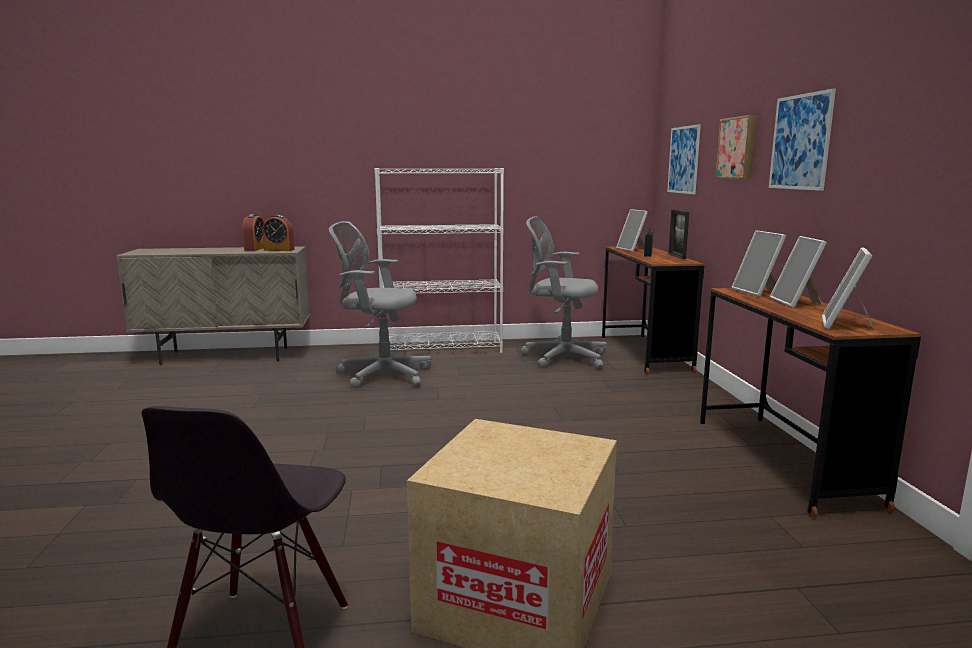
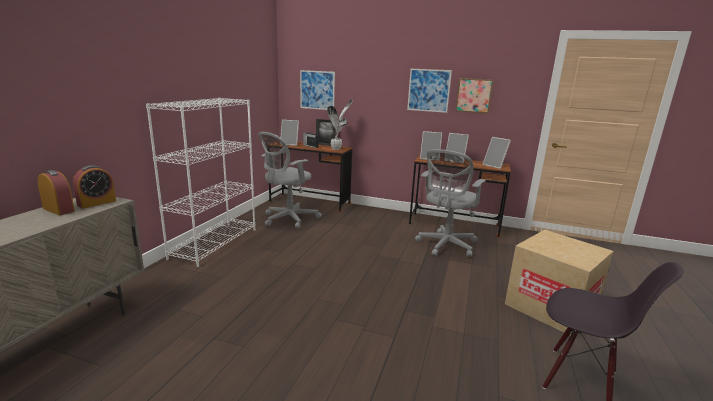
camera: 65 degrees left, 5 degrees up
grey office chair [329,221,431,388] -> grey office chair moved to [415,149,486,257]
picture [715,115,757,179] -> picture moved to [456,78,493,113]
none -> potted plant [322,99,353,150]

